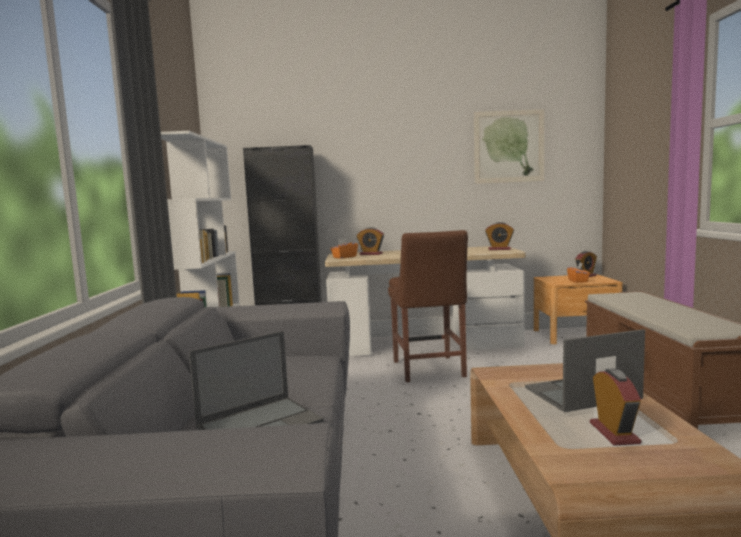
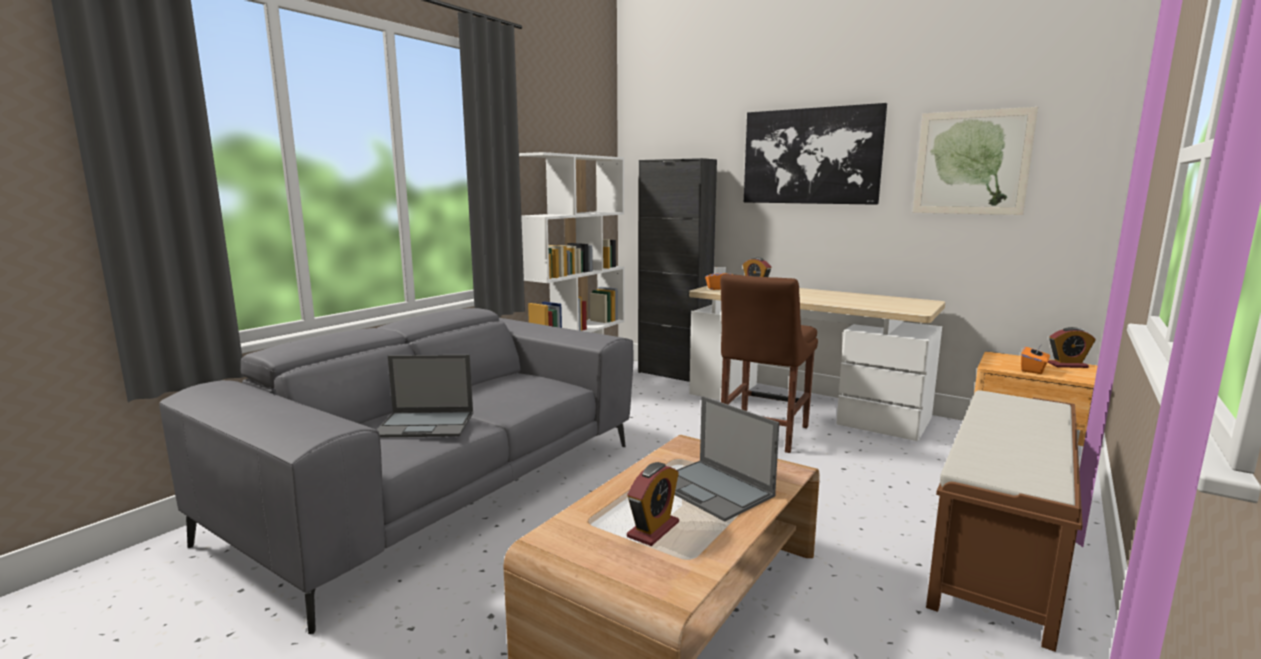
camera: 35 degrees right, 5 degrees up
alarm clock [485,222,514,250] -> none
laptop [525,329,645,412] -> laptop turned 150 degrees counterclockwise [675,396,779,521]
none -> picture [744,103,887,205]

